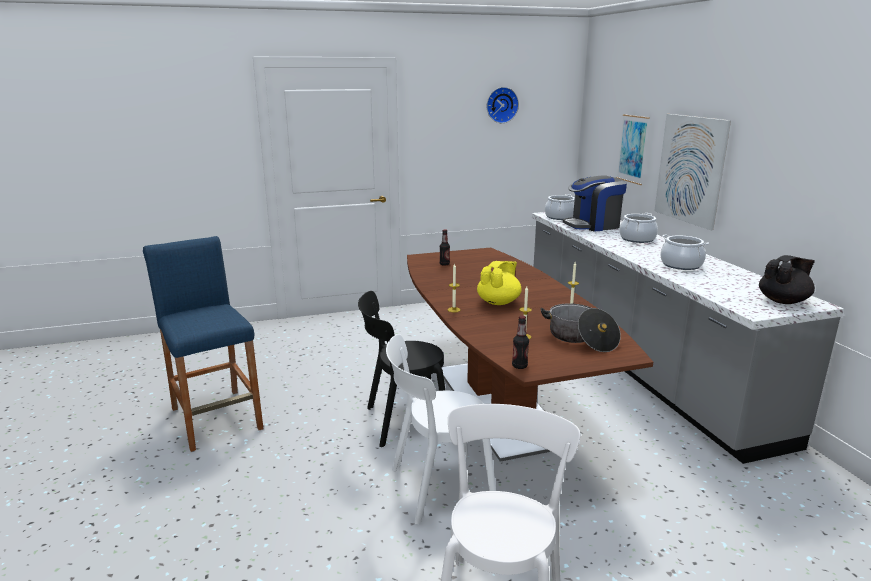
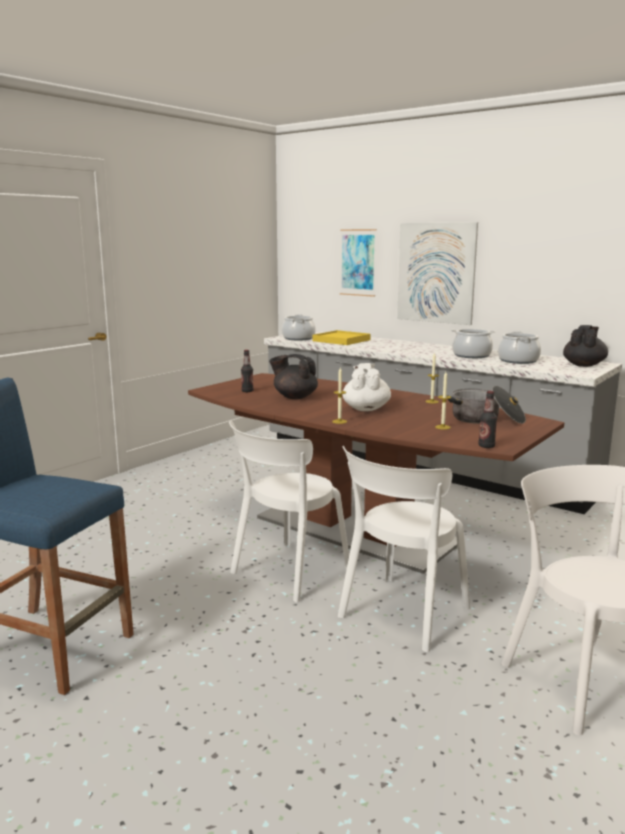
camera: 35 degrees left, 5 degrees down
black chair [358,291,445,447] -> white chair [229,420,349,603]
yellow teapot [477,261,522,305] -> white teapot [343,363,391,411]
wall clock [487,87,519,123] -> none
coffee machine [563,175,627,232] -> yellow tray [313,330,371,345]
cooking pot [620,213,658,243] -> cooking pot moved to [498,331,541,364]
none -> black teapot [269,354,318,399]

